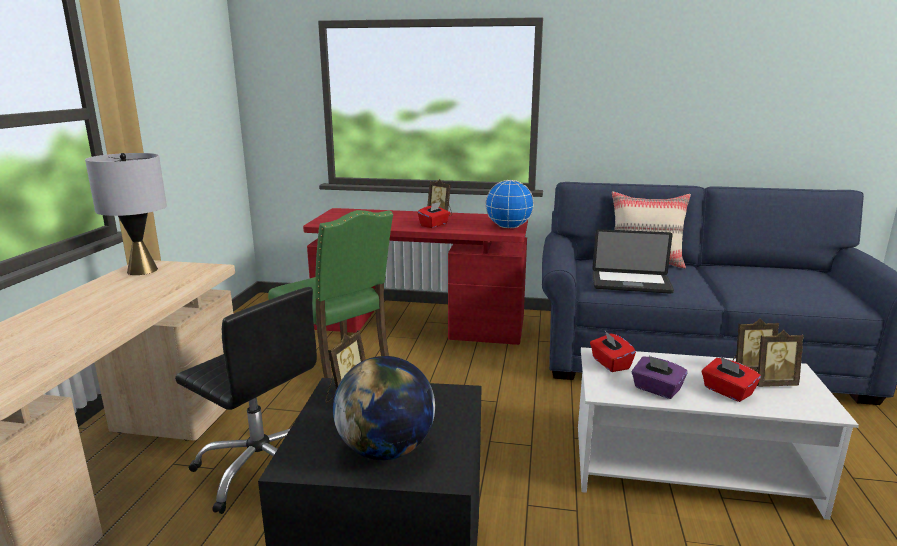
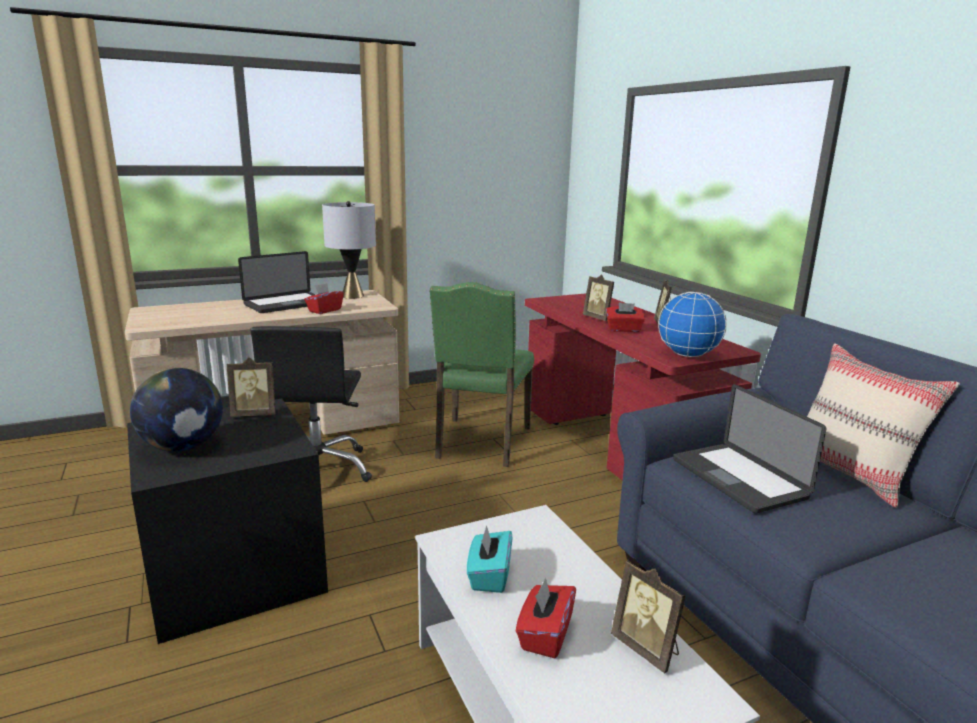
camera: 55 degrees right, 0 degrees up
red tissue box [590,331,636,372] -> red tissue box moved to [304,283,344,314]
purple tissue box [631,356,687,399] -> turquoise tissue box [467,525,513,593]
picture frame [756,330,804,387] -> picture frame moved to [583,274,614,321]
none -> laptop [238,251,316,313]

